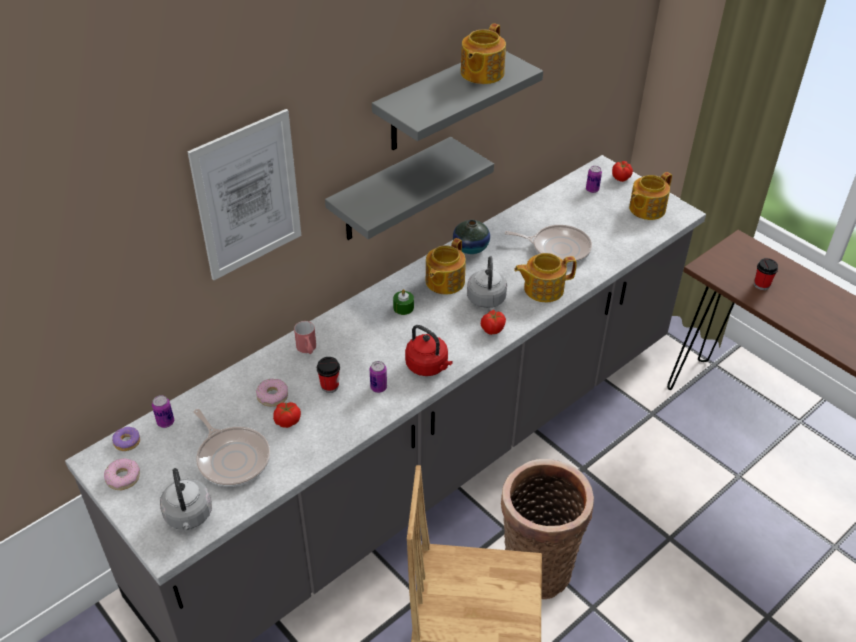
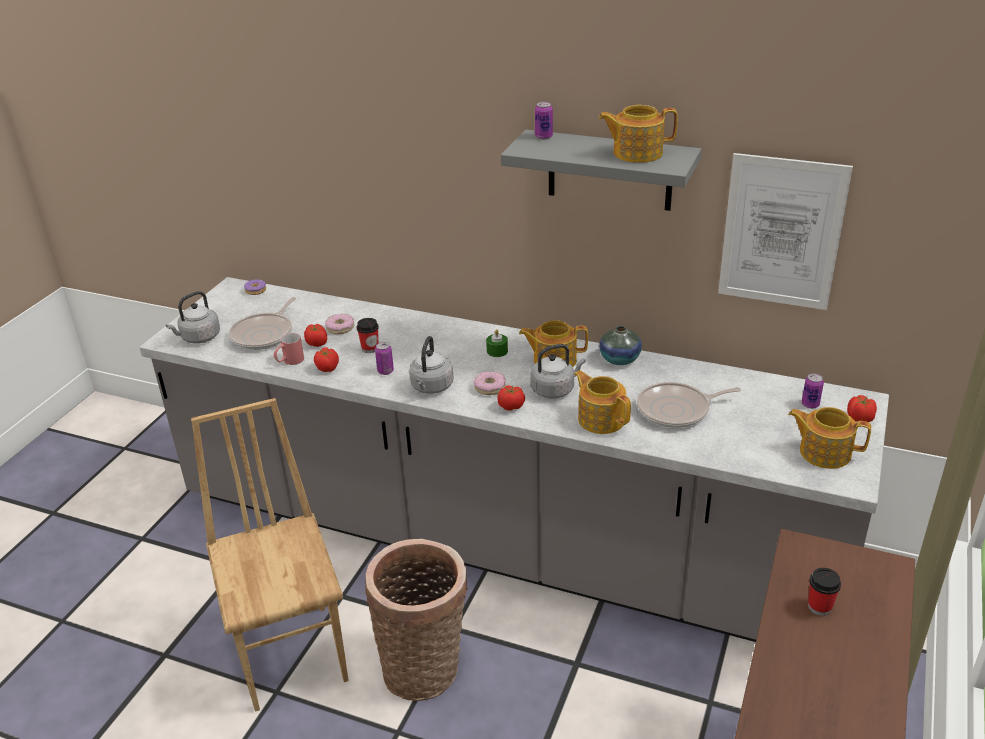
camera: 65 degrees right, 10 degrees down
donut [104,458,140,490] -> donut moved to [474,371,506,395]
can [152,395,174,428] -> can moved to [535,102,553,139]
picture [187,109,302,280] -> picture moved to [718,153,853,310]
red mug [294,321,316,354] -> red mug moved to [274,333,304,365]
grey shelf [325,137,494,240] -> none
red kettle [405,325,453,376] -> grey kettle [409,336,453,394]
frying pan [504,225,592,265] -> frying pan turned 90 degrees clockwise [637,382,741,428]
none -> tomato [314,347,339,372]

